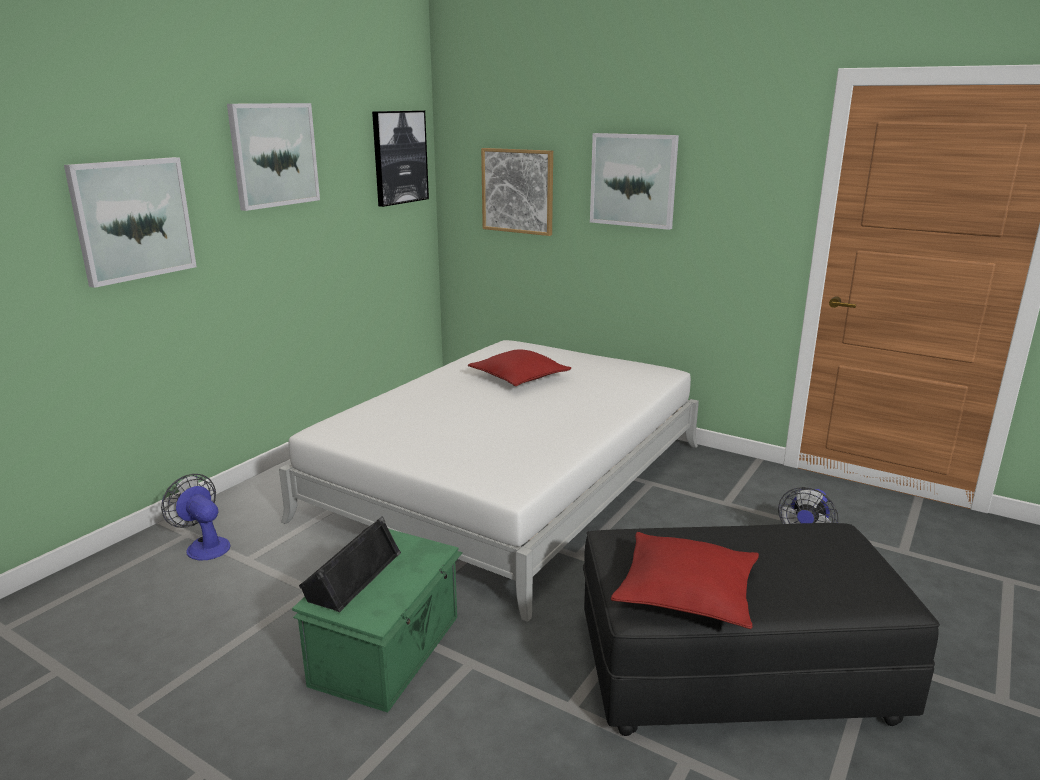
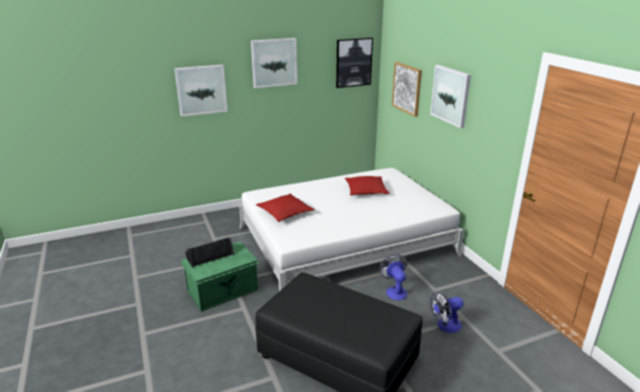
camera: 35 degrees right, 5 degrees up
fan [161,474,230,560] -> fan moved to [380,255,407,300]
red pillow [611,532,759,629] -> red pillow moved to [256,194,314,222]

